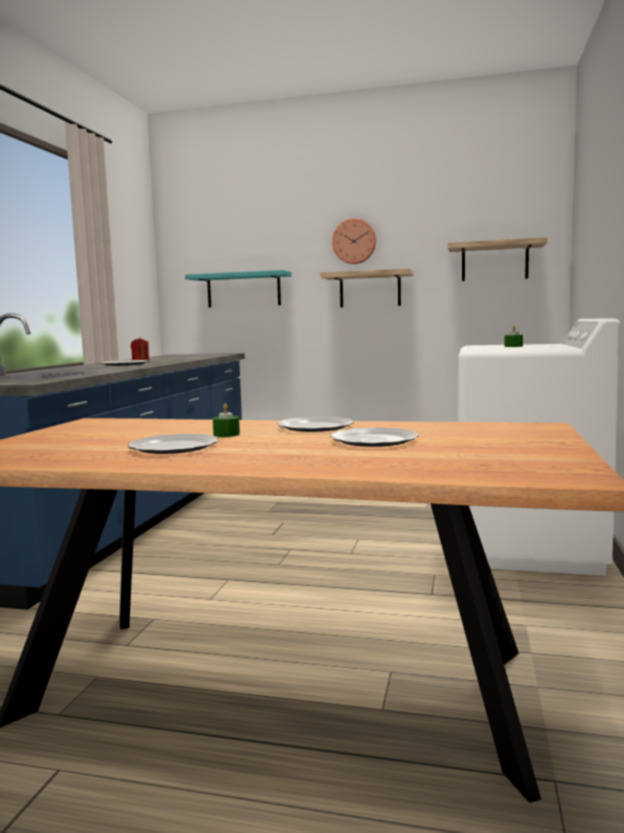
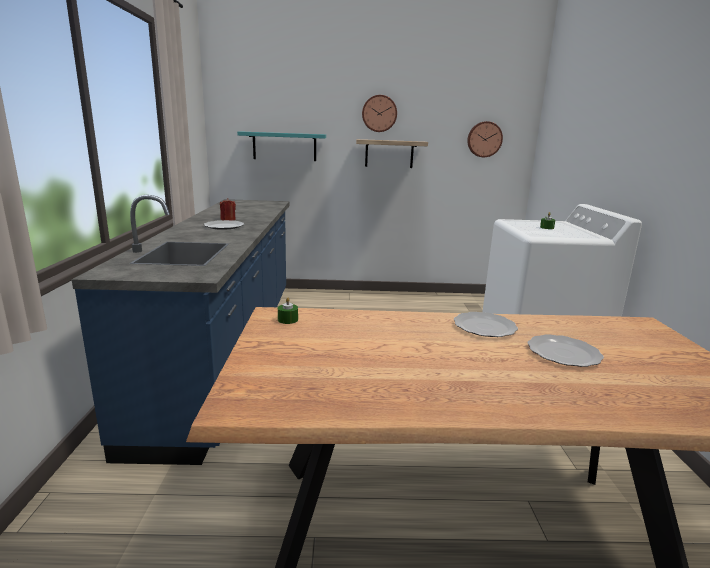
camera: 15 degrees left, 10 degrees up
plate [128,434,219,454] -> none
green candle [213,403,240,437] -> green candle moved to [278,297,298,324]
shelf [448,237,547,281] -> wall clock [467,121,503,157]

